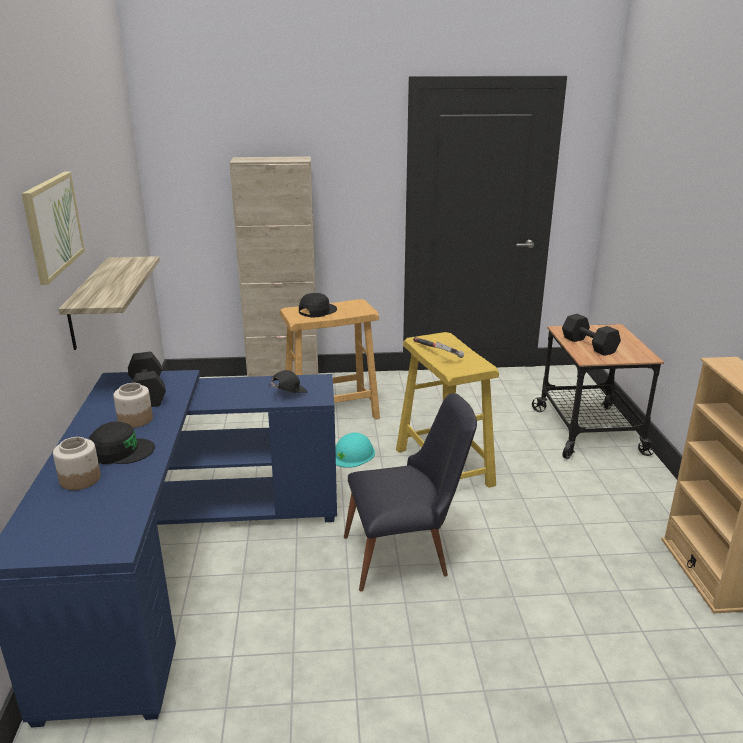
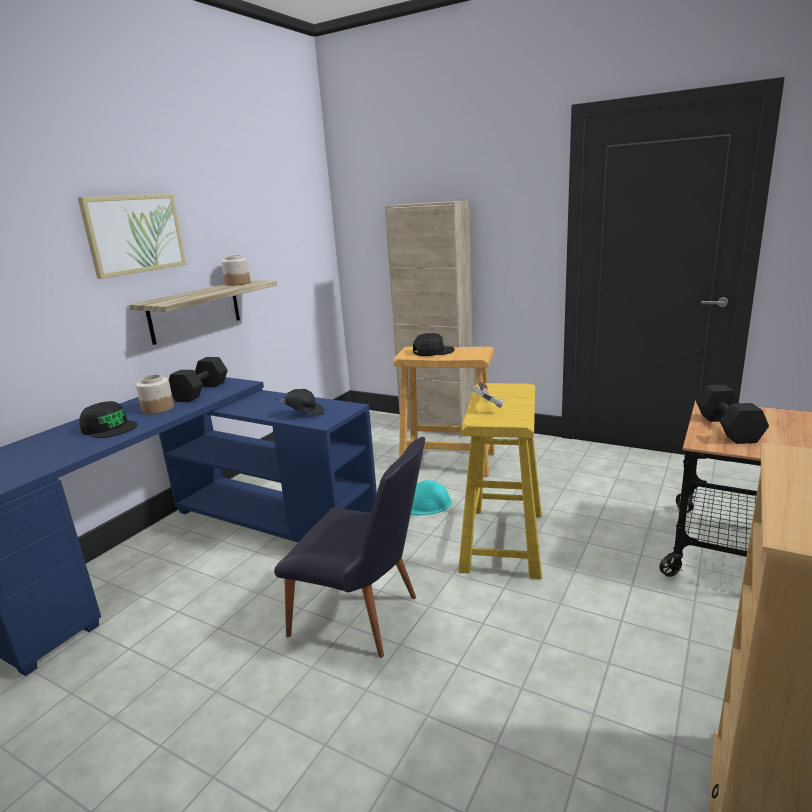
camera: 35 degrees right, 5 degrees down
jar [53,437,101,490] -> jar moved to [221,255,251,286]

